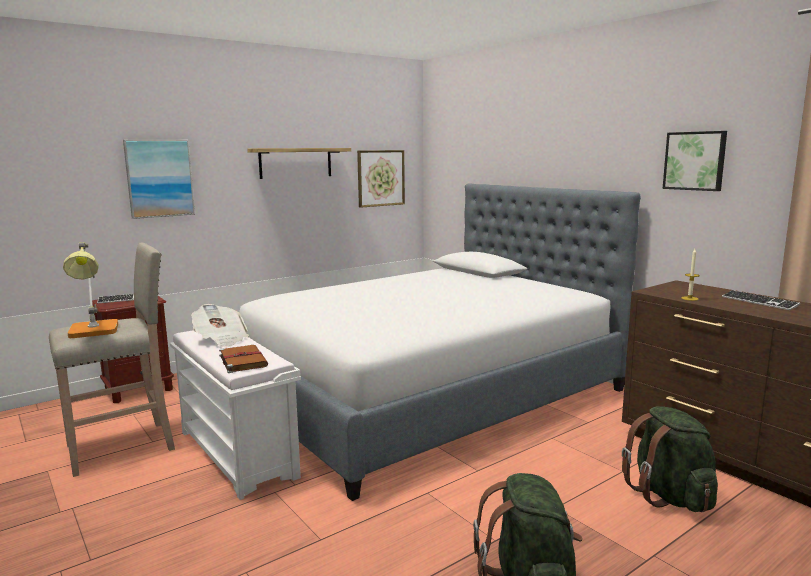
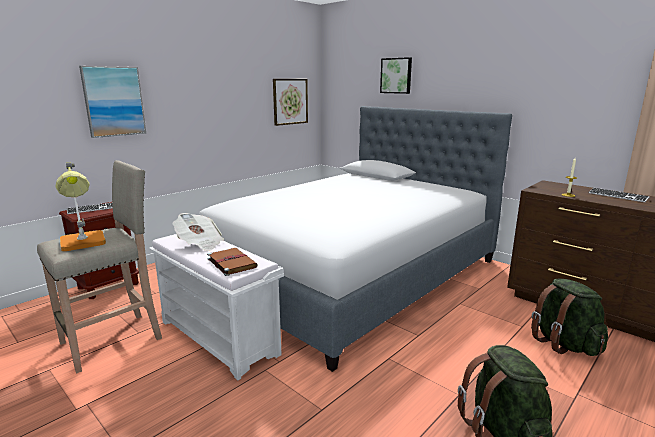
camera: 10 degrees left, 5 degrees up
shelf [247,148,351,179] -> none
picture [663,131,727,191] -> picture moved to [380,57,412,94]

